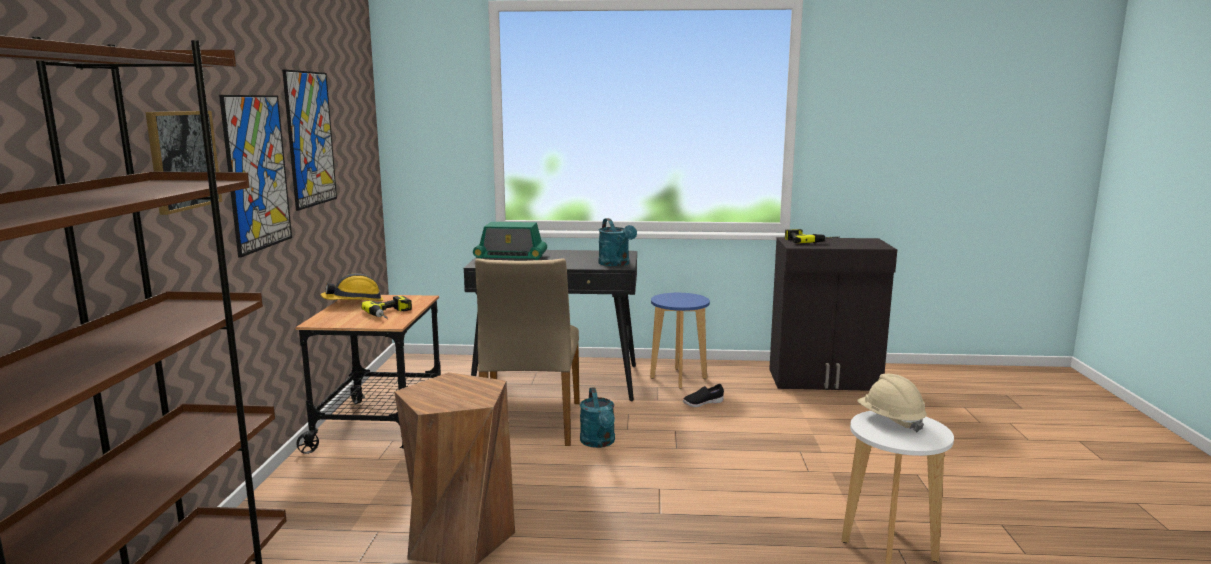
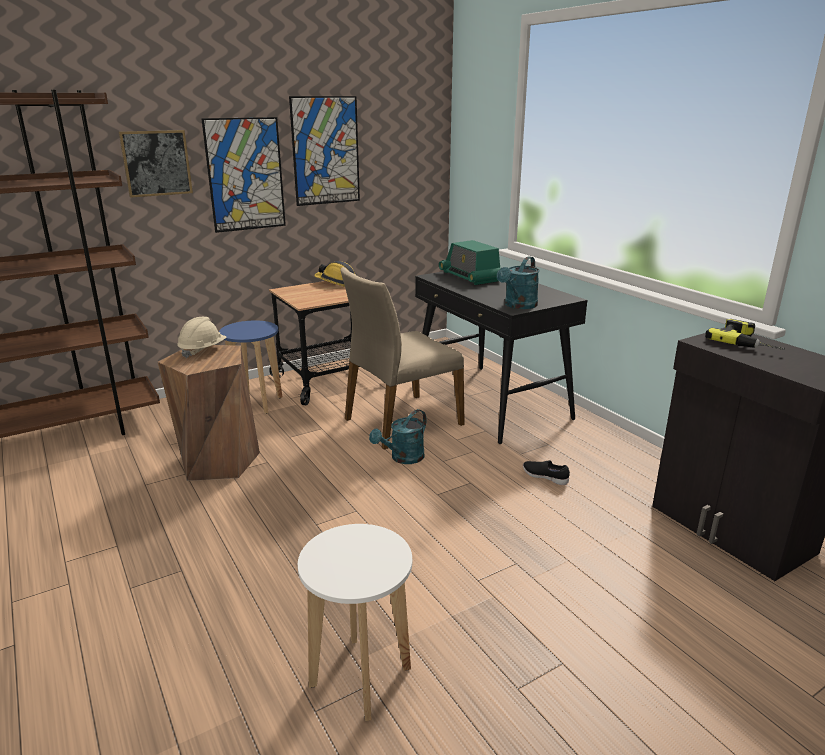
camera: 55 degrees right, 10 degrees up
power drill [361,296,412,319] -> none
blue stool [650,293,710,389] -> blue stool moved to [219,321,282,414]
beige hard hat [857,374,927,432] -> beige hard hat moved to [177,317,226,358]

